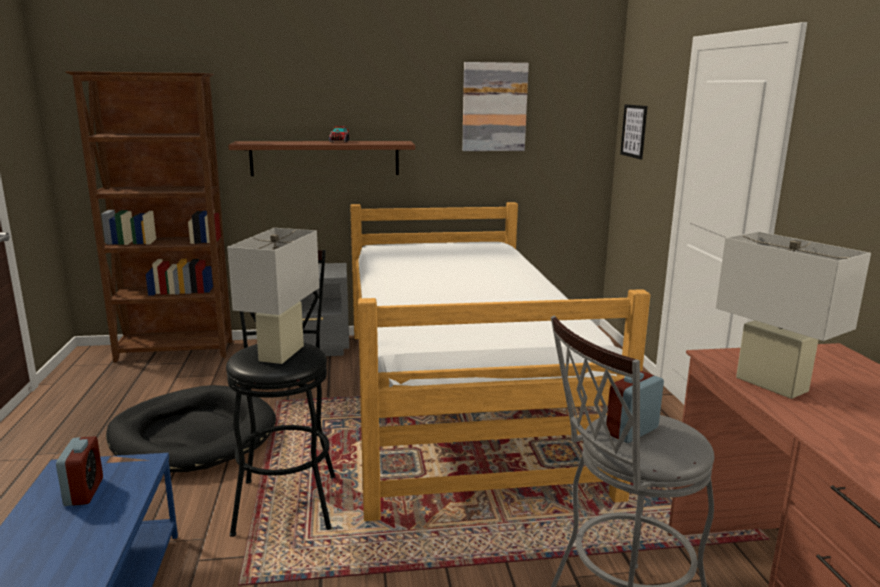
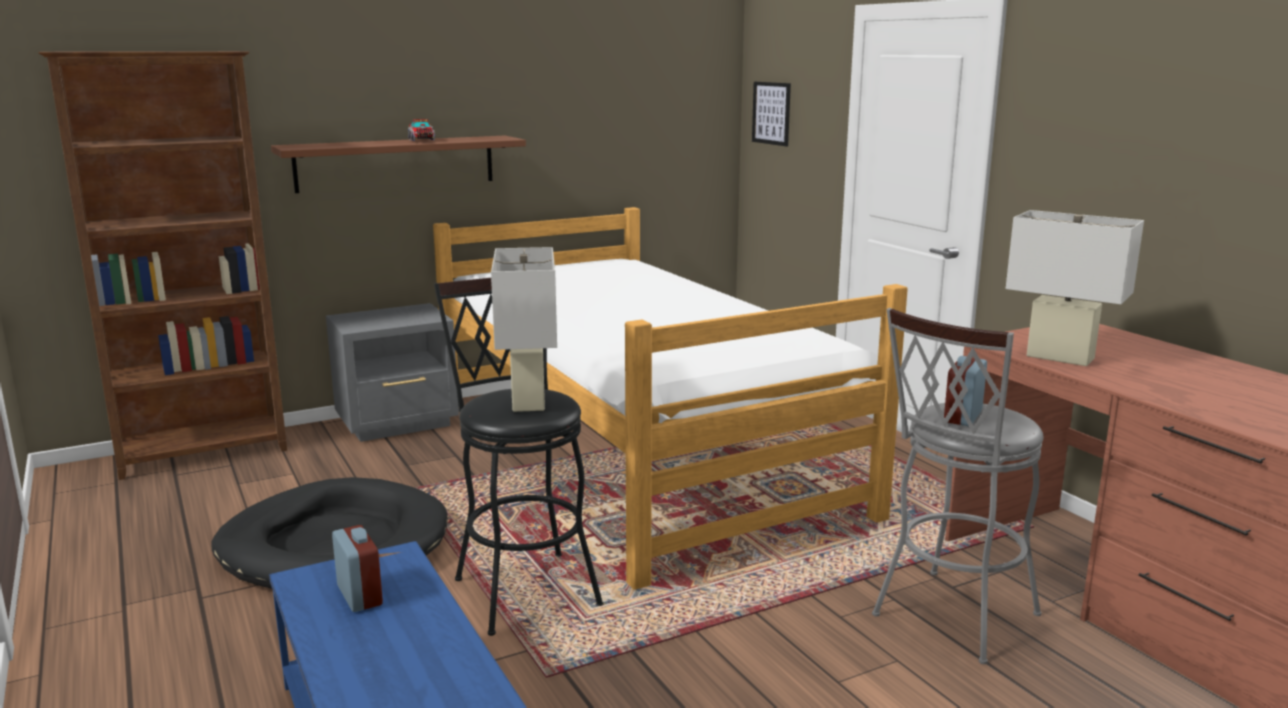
camera: 20 degrees left, 0 degrees up
picture [462,62,529,151] -> none

